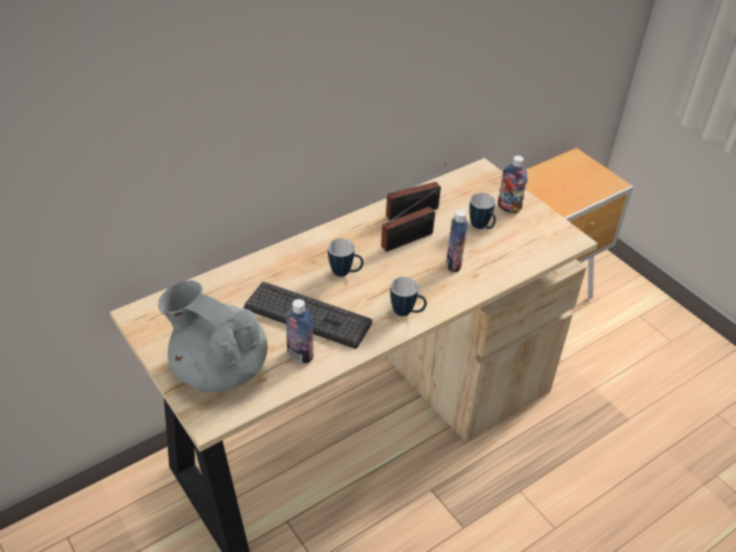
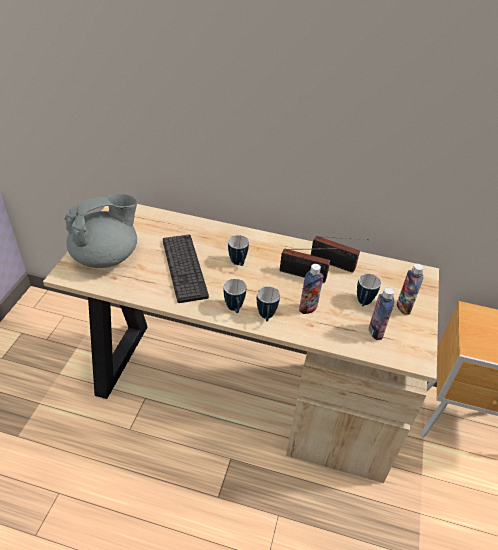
camera: 50 degrees right, 0 degrees up
grey teapot [158,280,268,392] -> grey teapot turned 60 degrees clockwise [65,194,137,268]
bottle [286,299,314,363] -> bottle moved to [369,287,394,340]
none -> mug [257,286,280,321]

